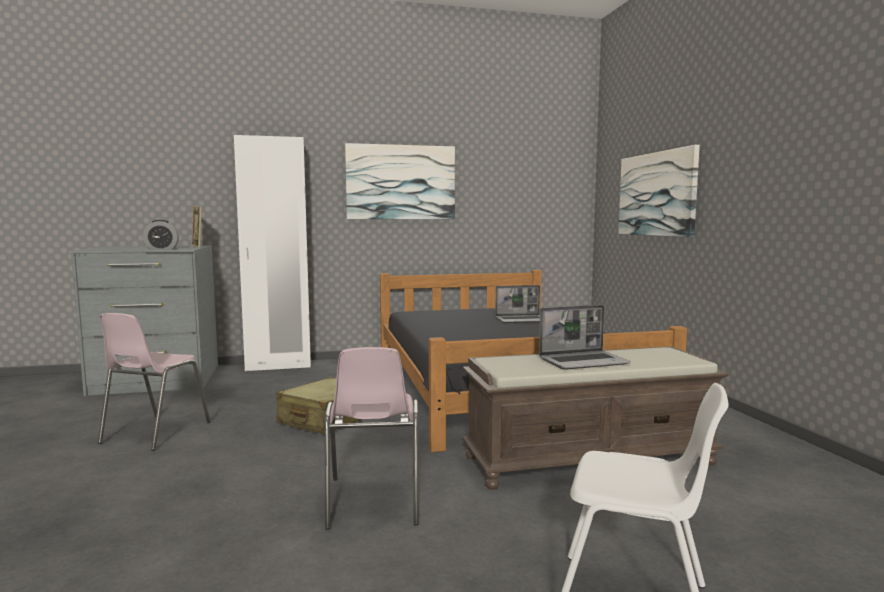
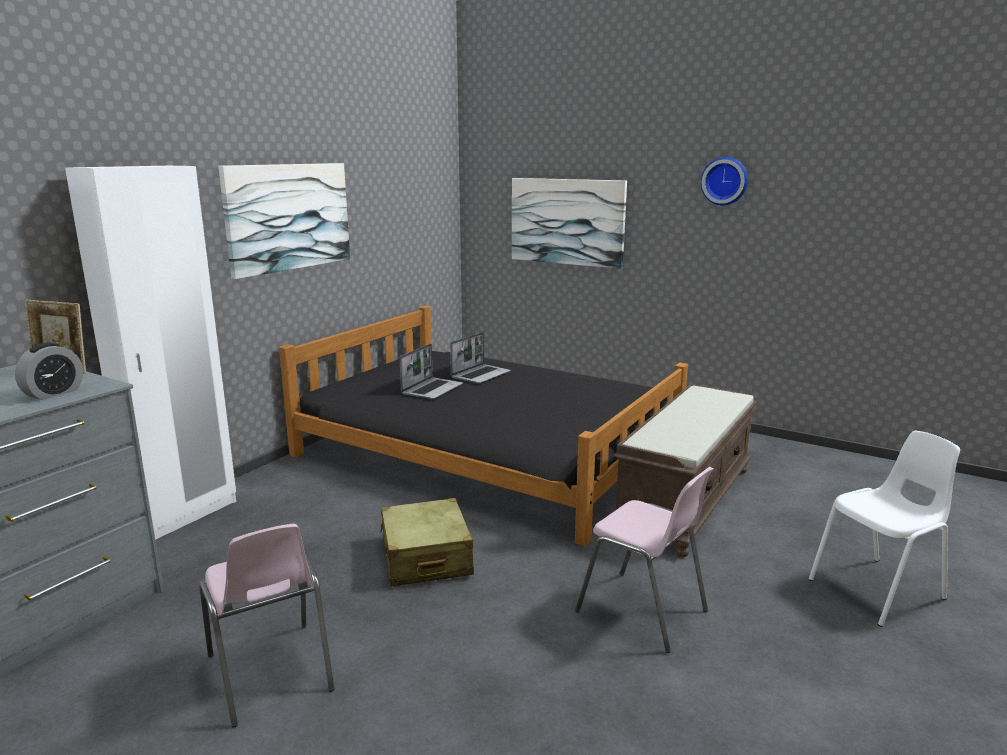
camera: 45 degrees left, 10 degrees up
laptop [539,305,631,370] -> laptop moved to [400,344,463,400]
none -> wall clock [701,157,748,205]

